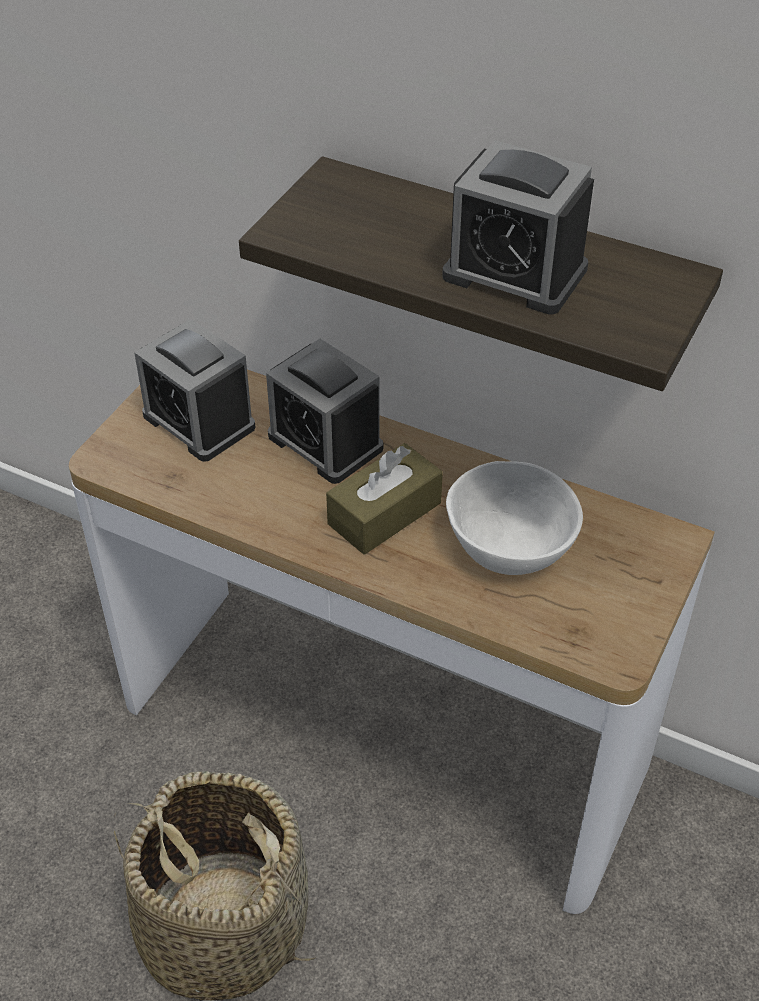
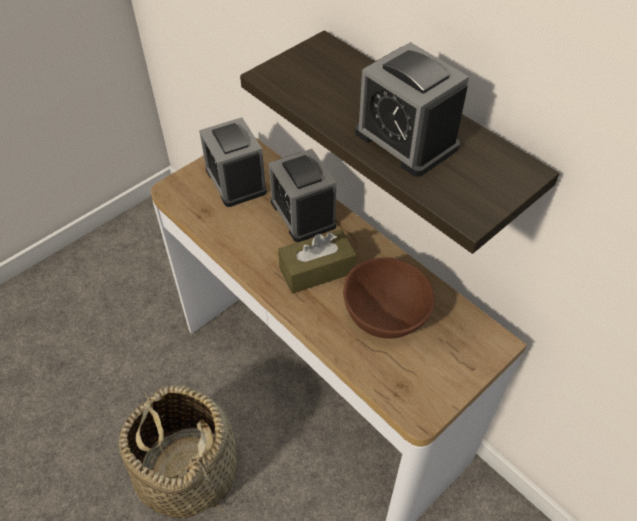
camera: 20 degrees right, 5 degrees up
white bowl [446,461,583,575] -> brown bowl [343,257,435,339]

